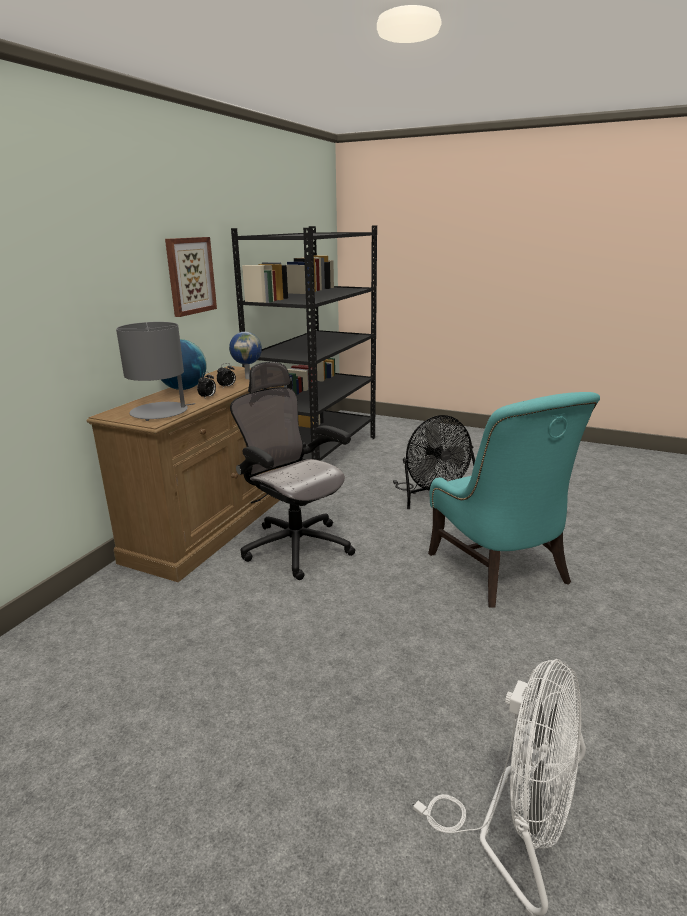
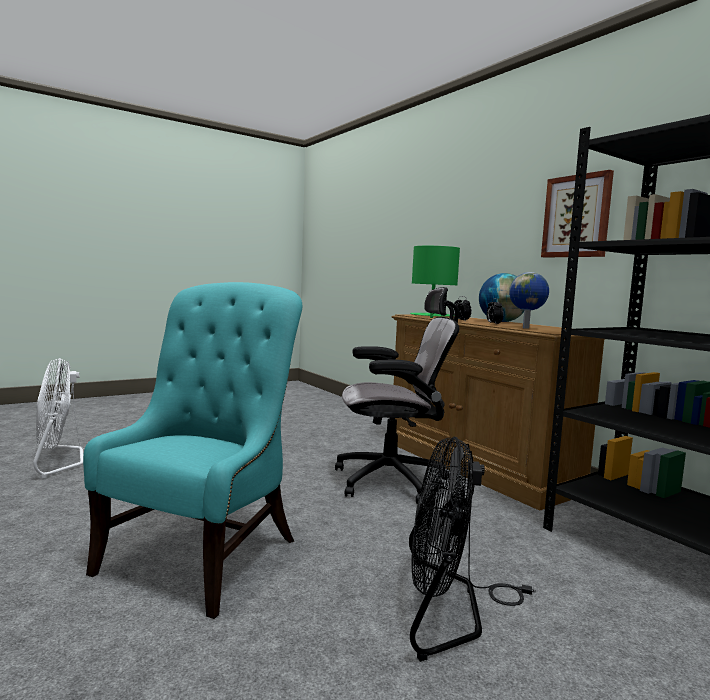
camera: 120 degrees right, 15 degrees down
grey table lamp [116,322,195,421] -> green table lamp [410,246,460,318]
turquoise chair [428,392,600,608] -> turquoise chair turned 105 degrees clockwise [83,282,302,619]

